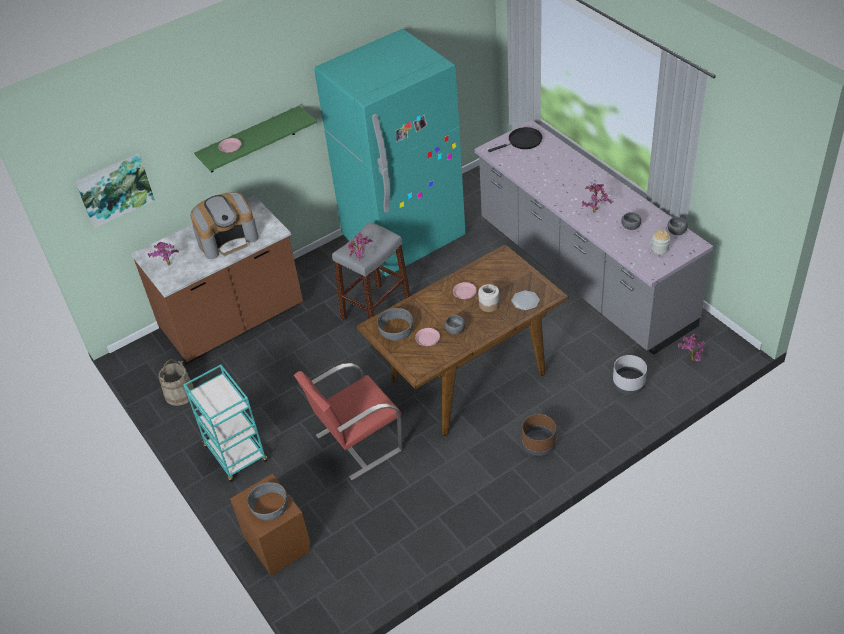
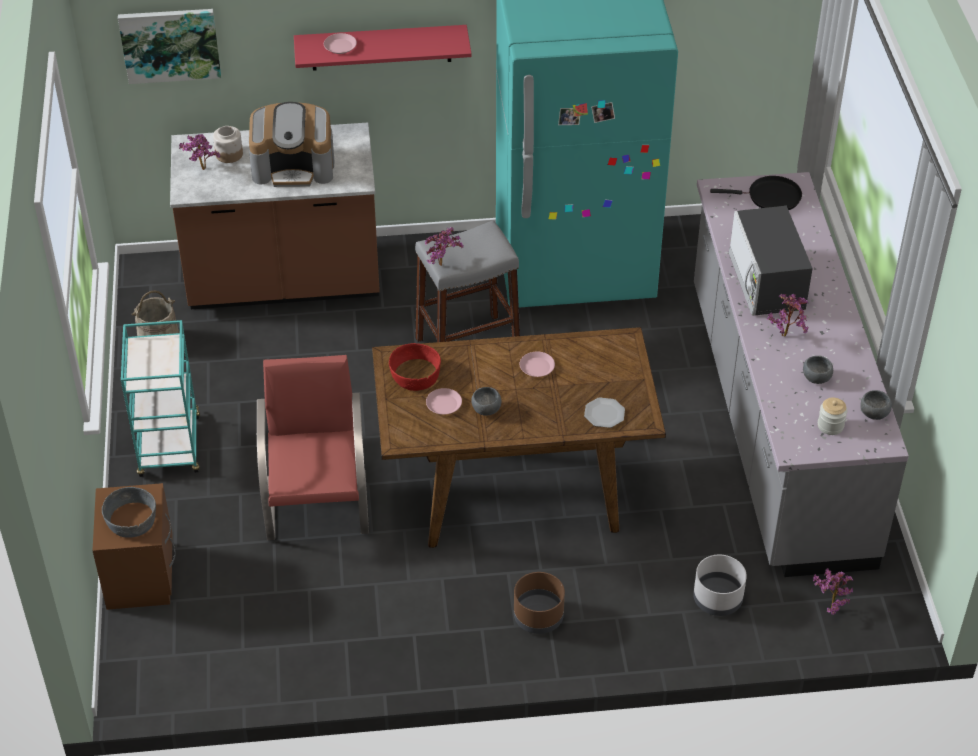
camera: 25 degrees right, 0 degrees up
green shelf [194,106,317,173] -> red shelf [294,25,472,71]
red chair [294,363,402,480] -> red chair turned 90 degrees clockwise [257,355,369,540]
grey bowl [377,308,413,341] -> red bowl [389,343,441,391]
jar [478,284,499,312] -> jar moved to [213,126,243,163]
none -> microwave [728,206,813,316]

